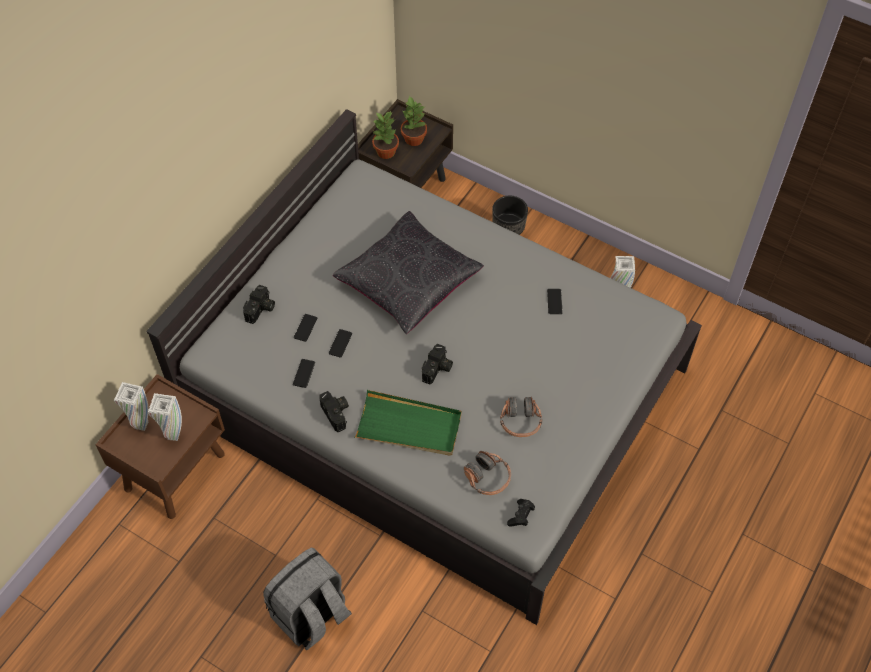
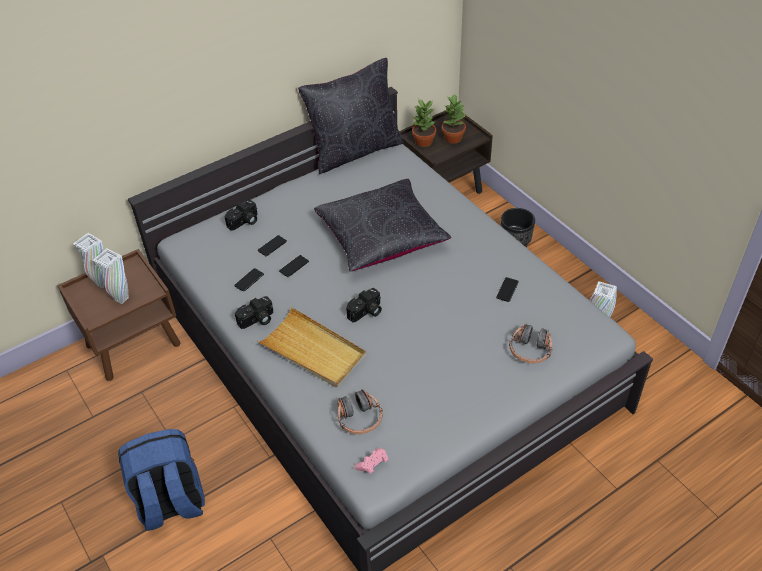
camera: 25 degrees right, 10 degrees down
grey backpack [263,548,352,650] -> blue backpack [118,429,205,531]
camera [319,391,349,432] -> camera turned 60 degrees clockwise [235,296,273,329]
green tray [354,390,462,456] -> beige tray [257,307,366,387]
headphones [500,396,542,437] -> headphones moved to [509,323,552,363]
black game controller [507,499,535,527] -> pink game controller [355,448,388,474]
none -> black pillow [298,58,404,174]

